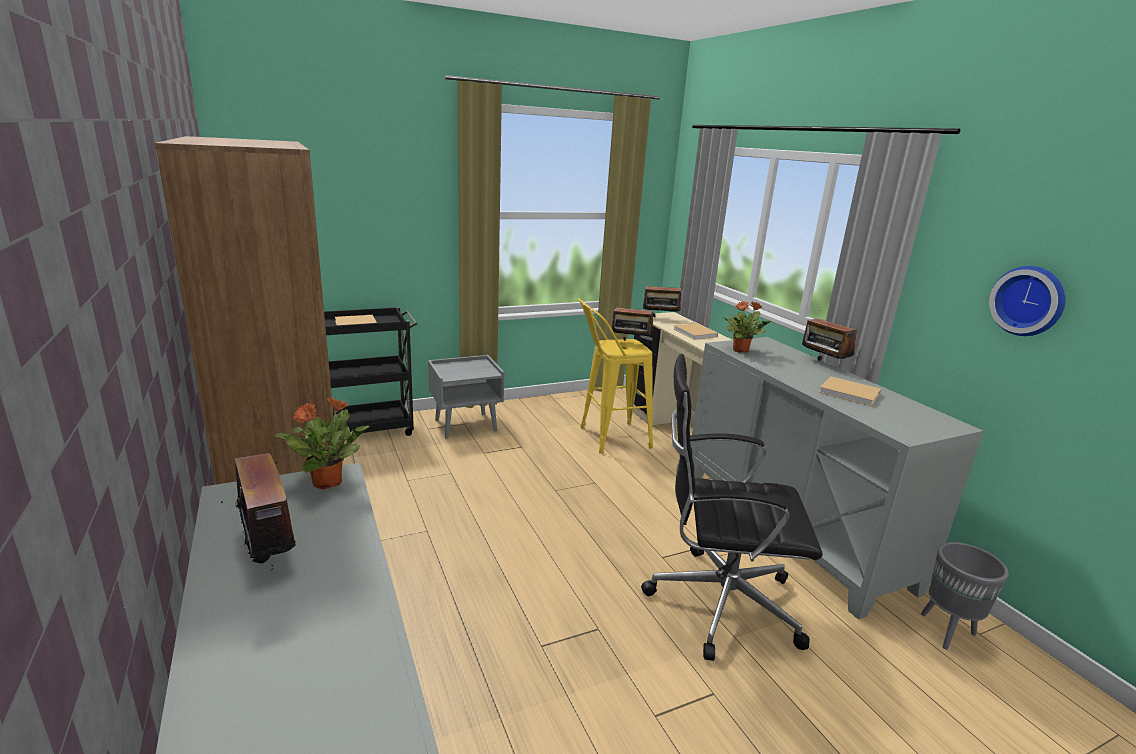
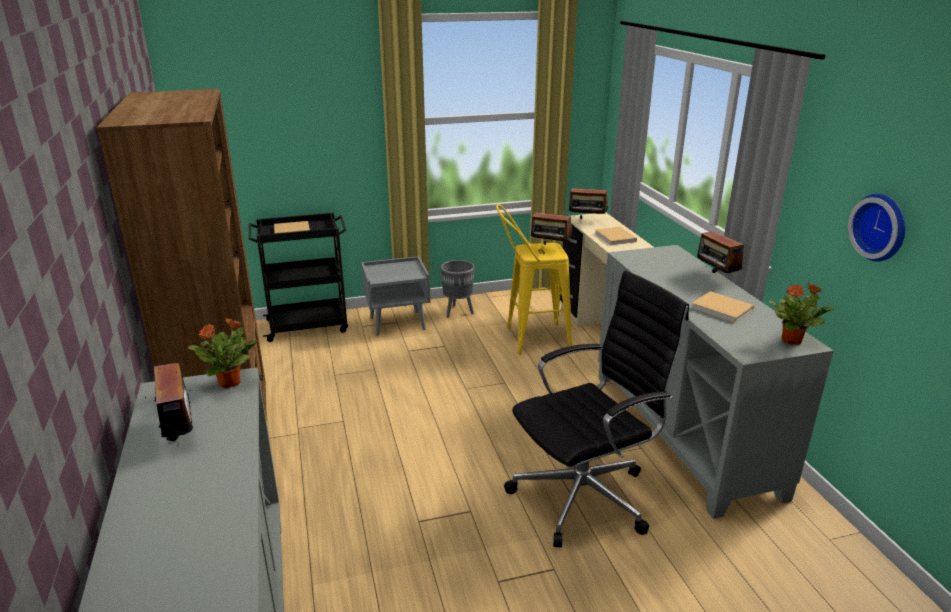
camera: 10 degrees right, 5 degrees up
black office chair [641,354,823,661] -> black office chair turned 135 degrees clockwise [504,270,689,547]
potted plant [722,301,771,353] -> potted plant moved to [769,282,834,344]
grey planter [921,542,1009,650] -> grey planter moved to [440,260,475,318]

